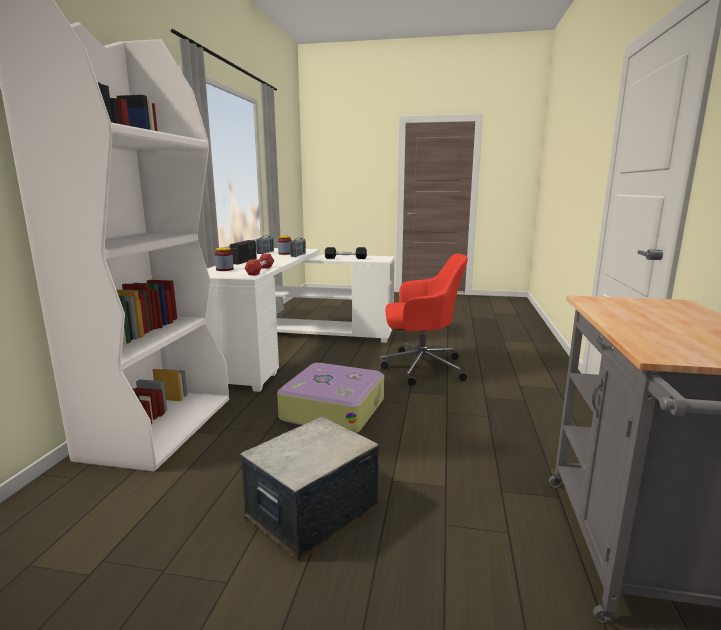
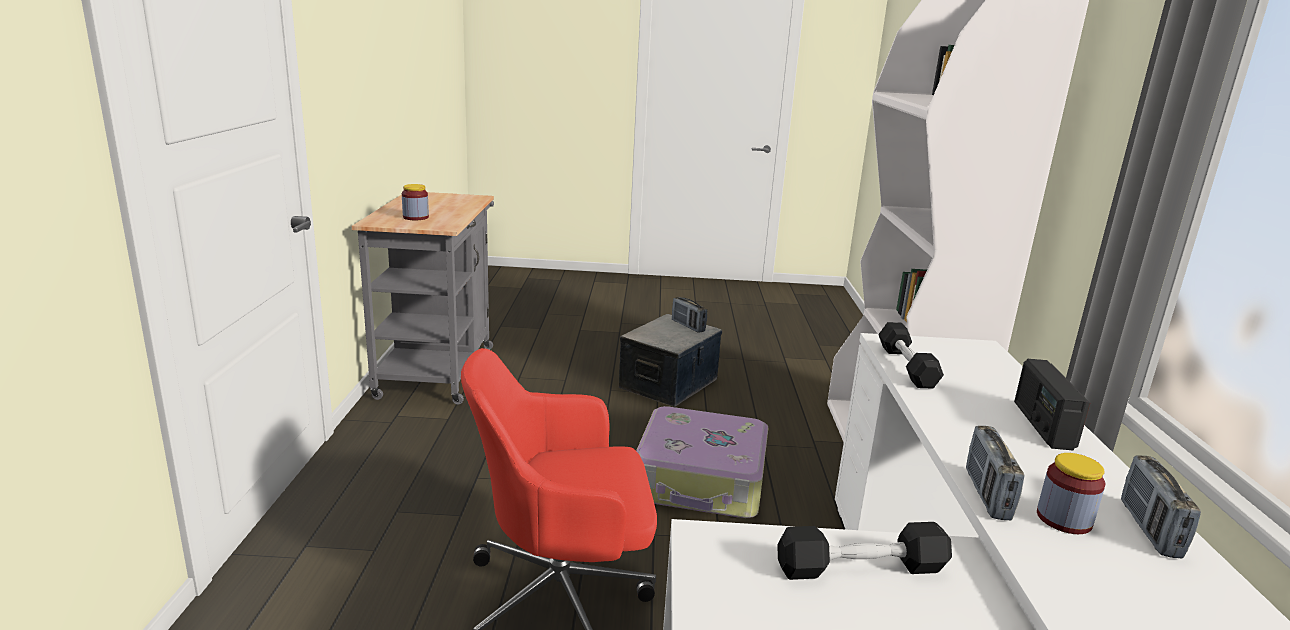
camera: 170 degrees right, 5 degrees up
jar [215,247,233,271] -> jar moved to [402,184,429,220]
red dumbbell [245,254,274,275] -> black dumbbell [878,322,944,389]
none -> radio [672,297,707,333]

